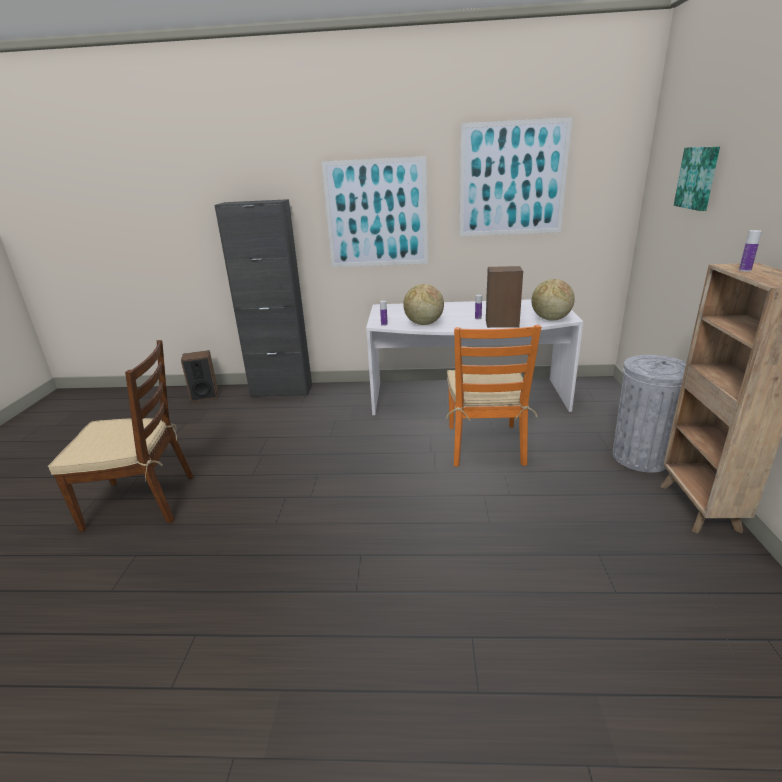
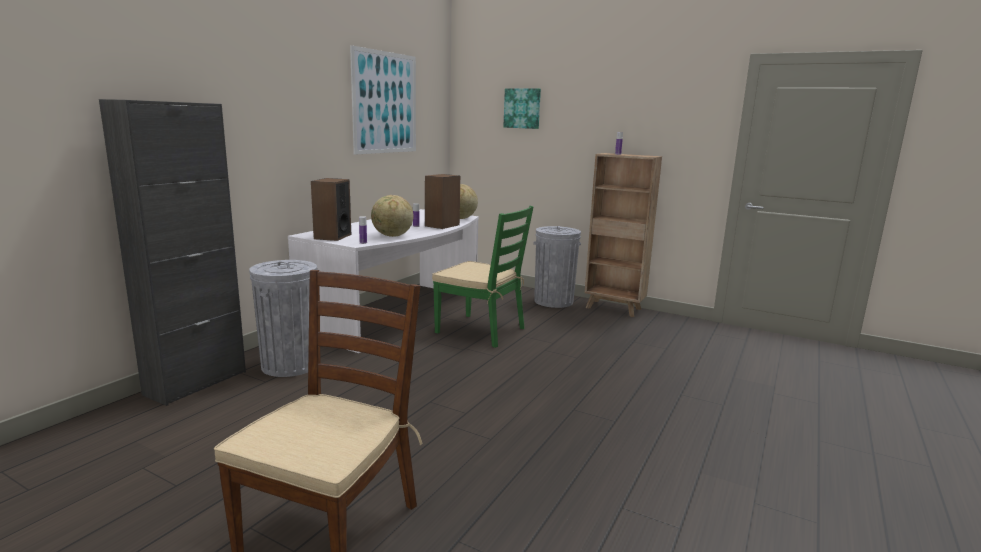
camera: 65 degrees left, 10 degrees down
speaker [181,350,218,402] -> speaker moved to [311,178,351,241]
picture [322,156,428,267] -> none
orange chair [446,325,541,467] -> green chair [432,206,534,348]
none -> grey trash can [249,260,317,377]

